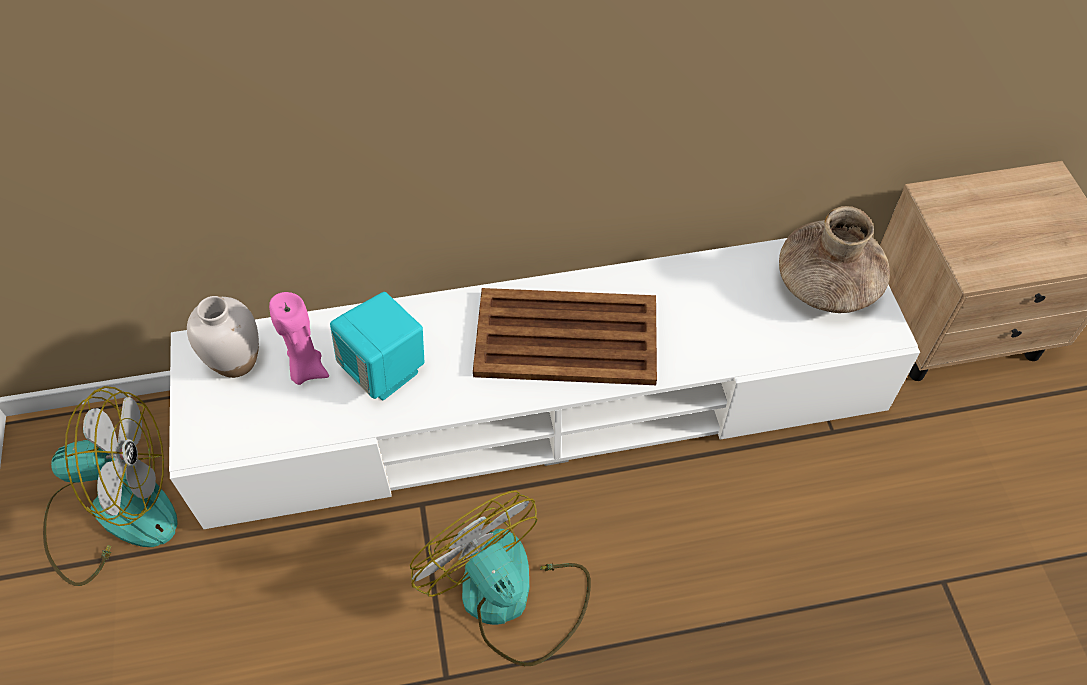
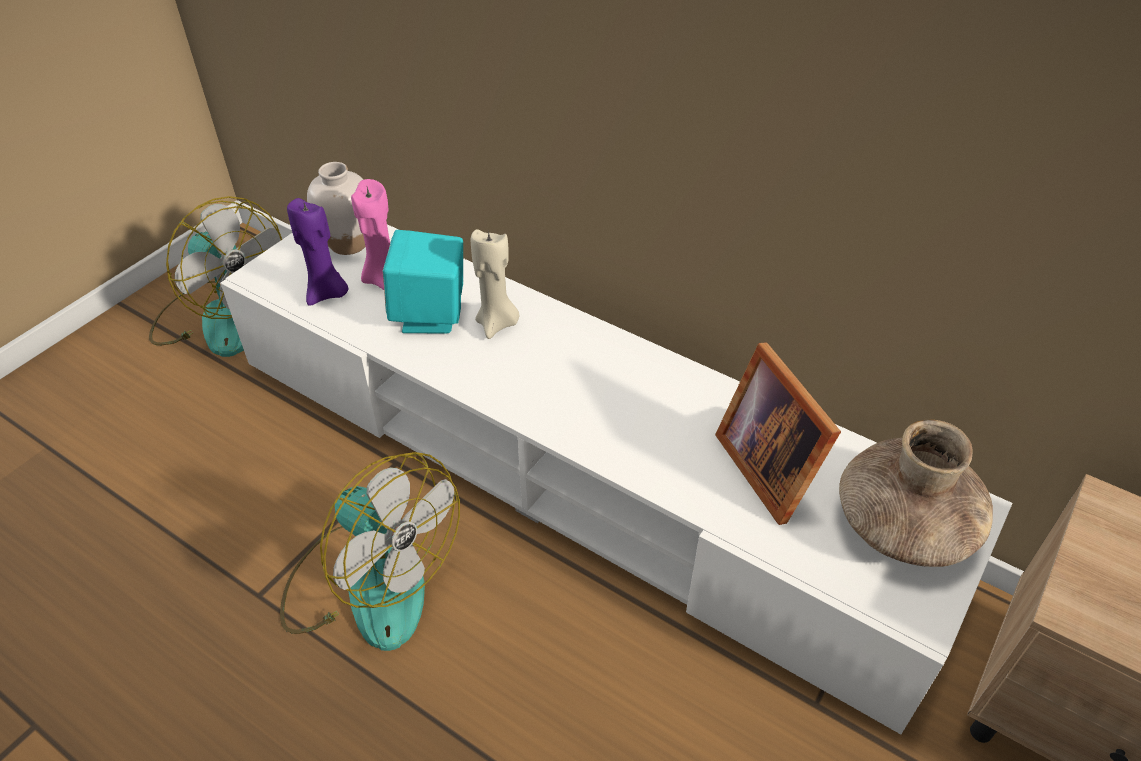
camera: 45 degrees right, 10 degrees down
fan [410,490,591,666] -> fan turned 120 degrees clockwise [280,452,460,651]
brown tray [473,288,657,385] -> none
none -> purple candle [287,198,348,306]
none -> beige candle [471,229,519,339]
none -> picture frame [715,342,841,525]

